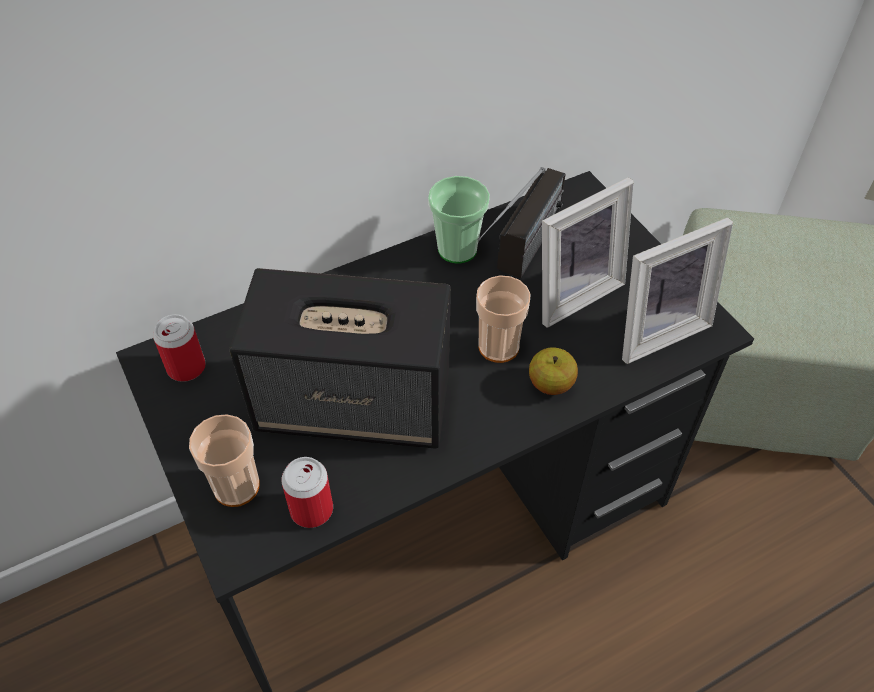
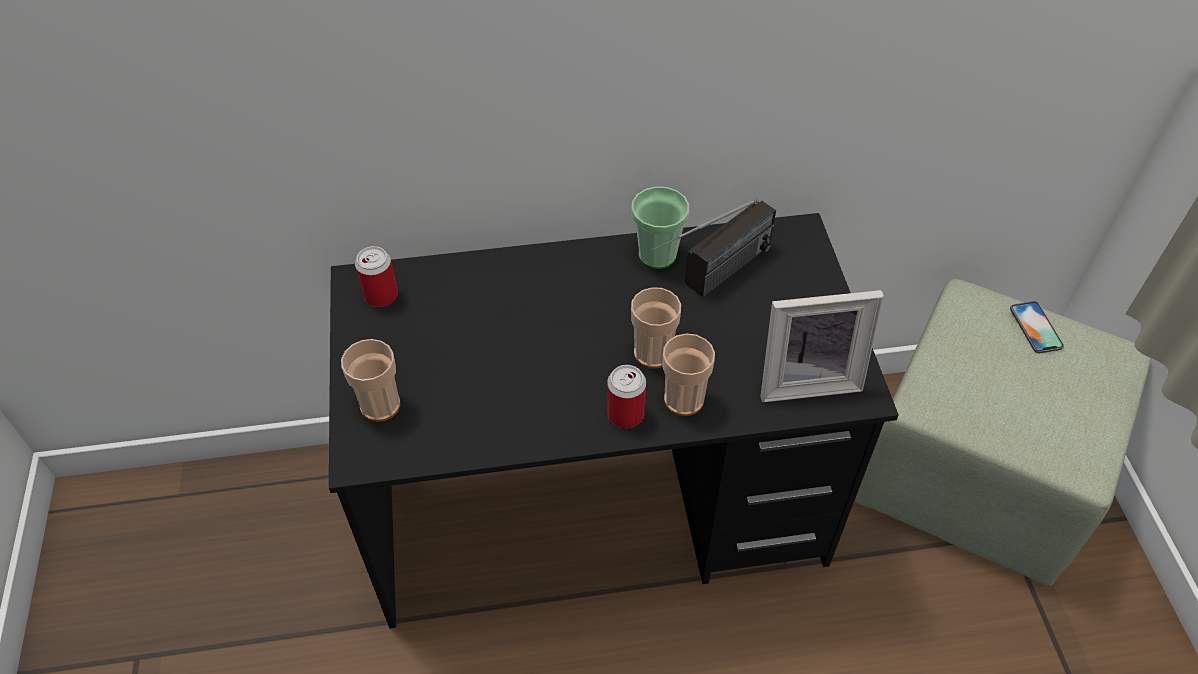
camera: 20 degrees right, 0 degrees up
speaker [229,268,451,449] -> none
can [281,457,333,528] -> can moved to [607,365,646,428]
apple [529,347,578,395] -> cup [663,334,715,416]
picture frame [542,177,634,328] -> none
none -> phone [1010,301,1064,353]

